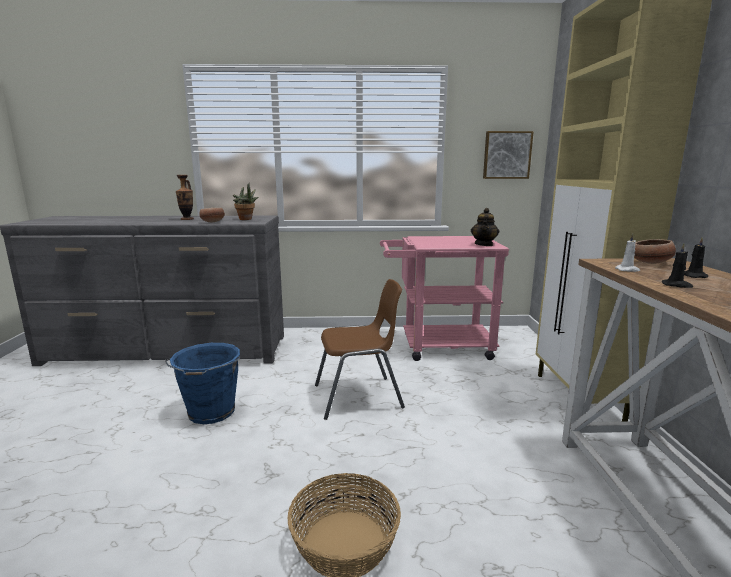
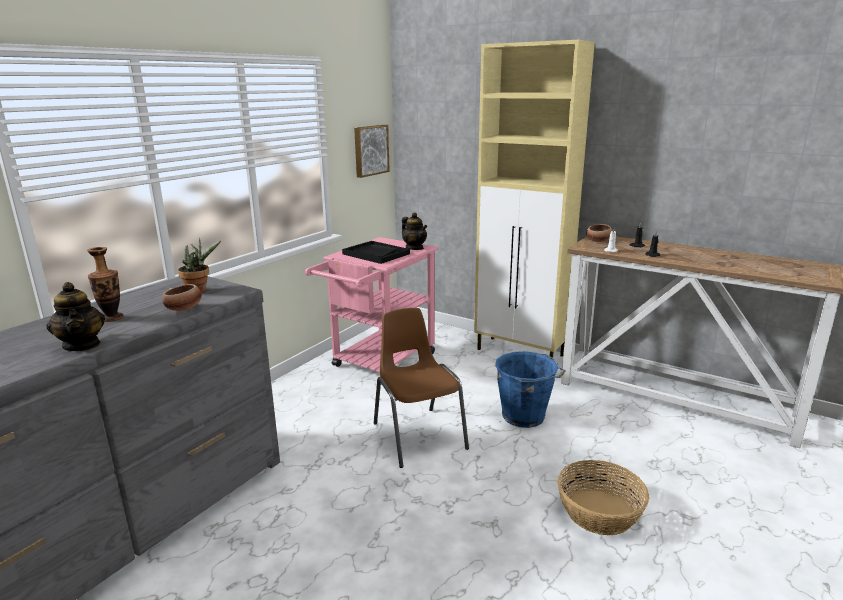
camera: 55 degrees left, 5 degrees up
blue bucket [165,343,240,424] -> blue bucket moved to [495,351,566,428]
brown chair [315,279,405,420] -> brown chair turned 45 degrees counterclockwise [374,308,469,468]
none -> teapot [46,282,105,351]
none -> black tray [342,241,410,264]

